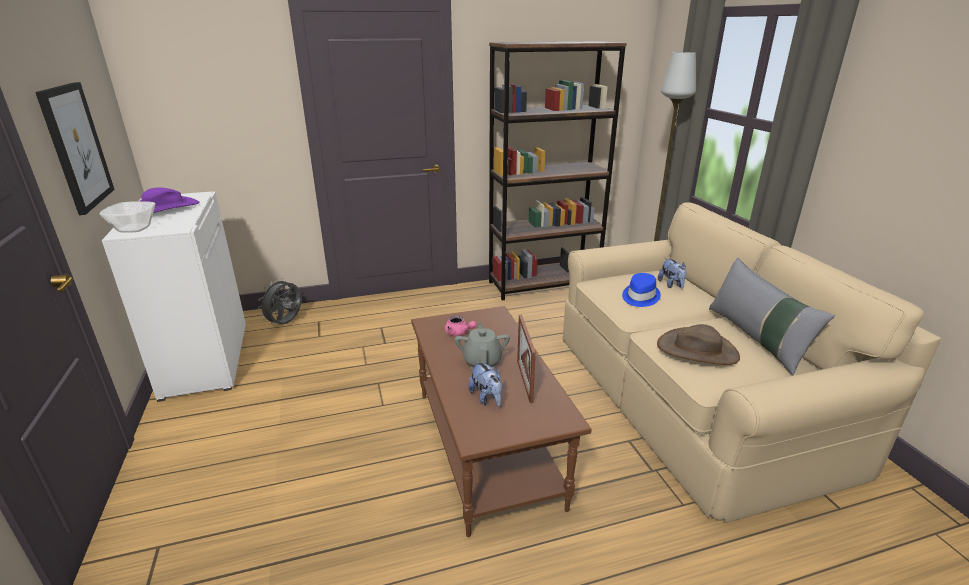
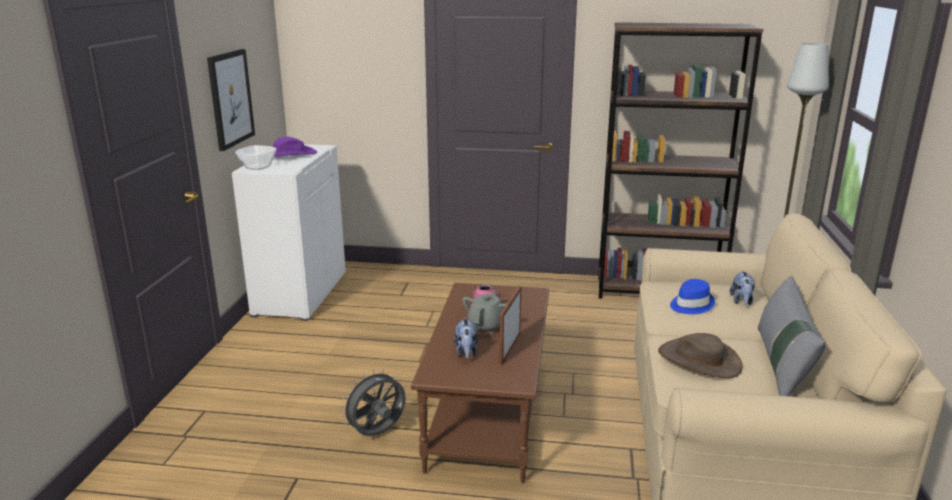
camera: 25 degrees right, 5 degrees down
grey fan [258,278,301,325] -> grey fan moved to [340,369,406,436]

